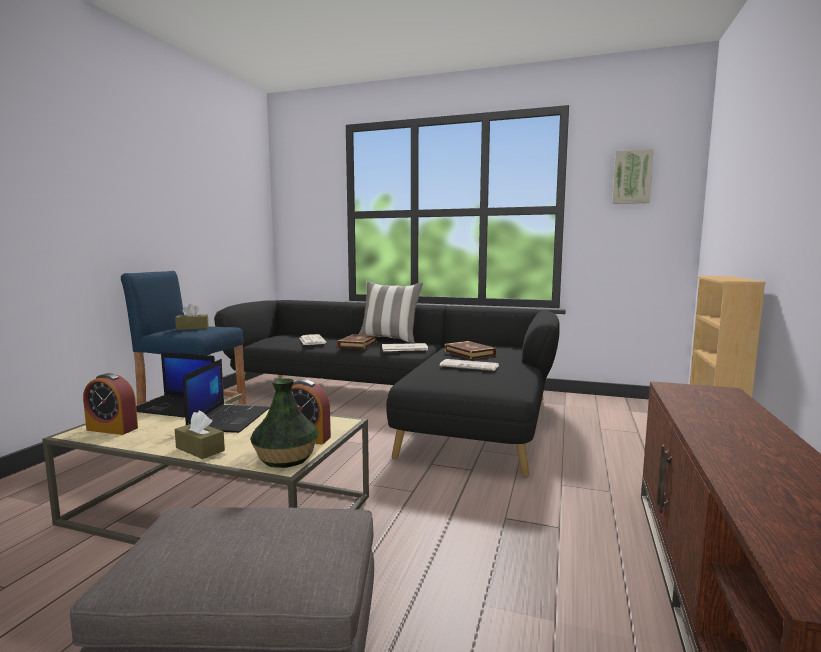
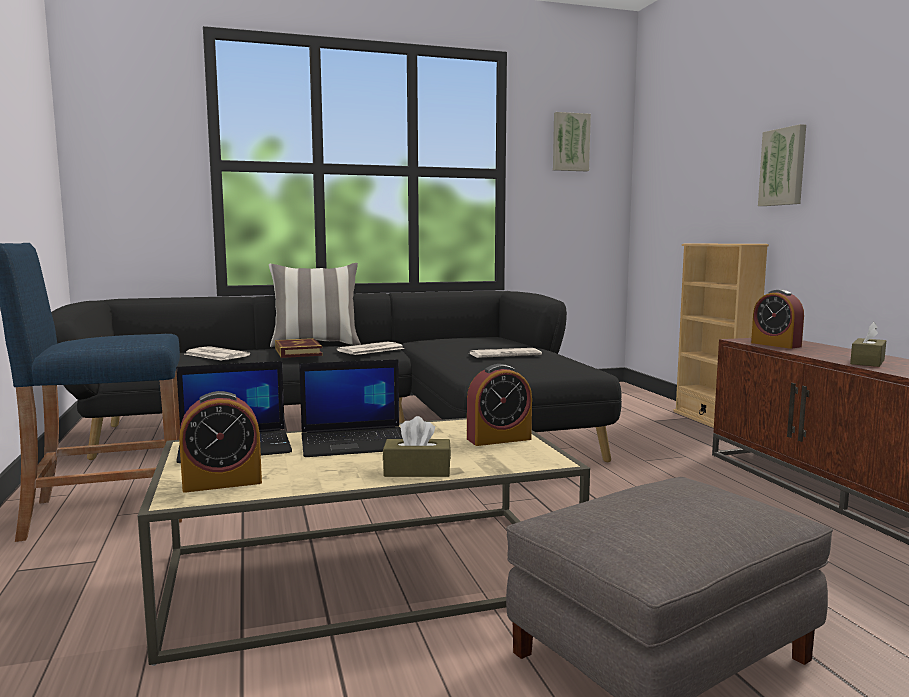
camera: 35 degrees left, 0 degrees up
brown tissue box [175,304,209,330] -> brown tissue box moved to [850,322,886,367]
laptop [183,359,270,433] -> laptop turned 105 degrees clockwise [299,359,403,457]
vase [250,379,319,468] -> none
book [444,341,496,359] -> none
none -> alarm clock [751,290,804,349]
none -> picture [758,124,806,206]

